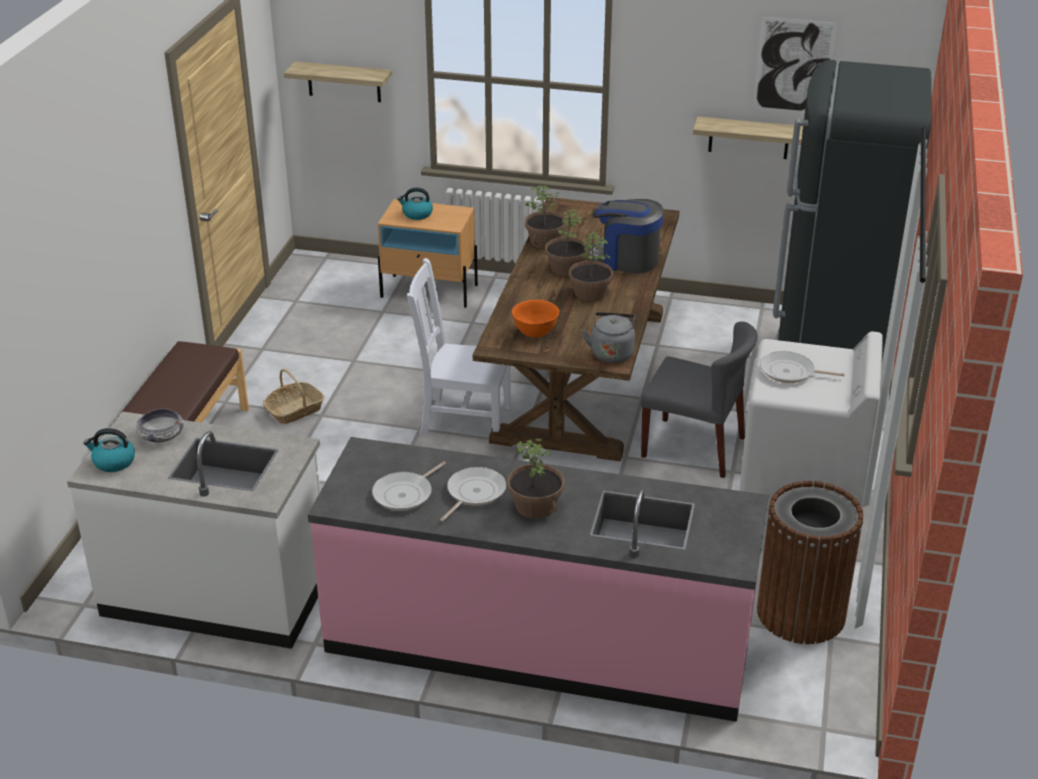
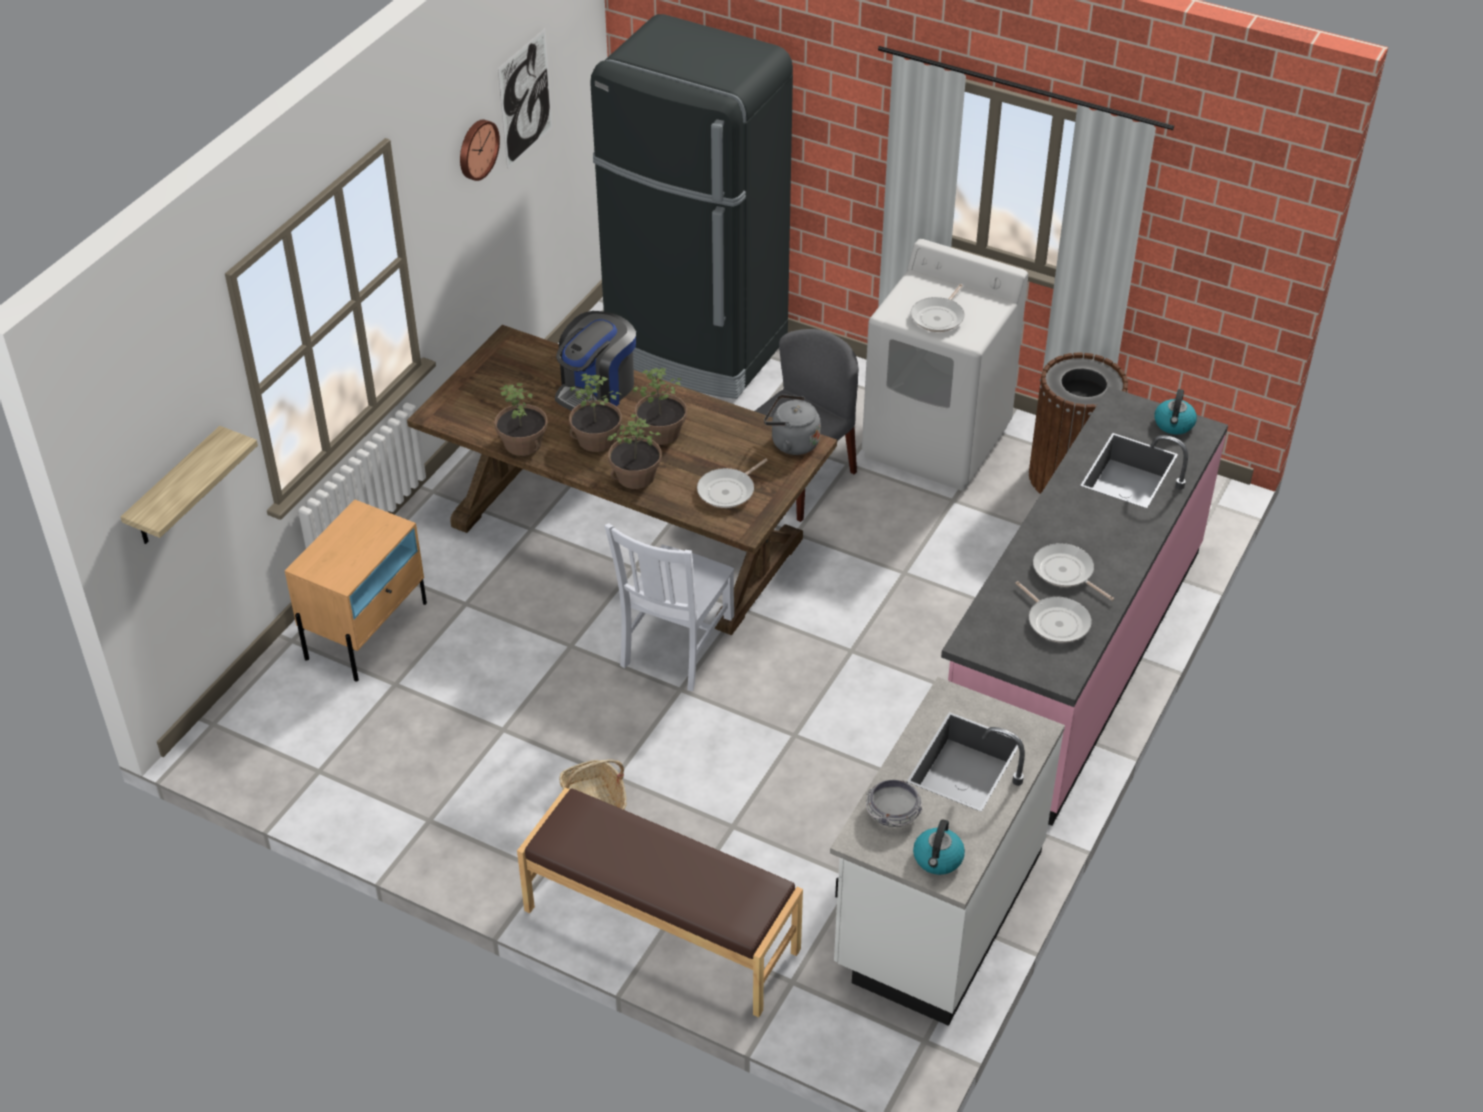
camera: 75 degrees left, 10 degrees up
kettle [397,187,433,220] -> kettle moved to [1154,389,1197,435]
potted plant [508,438,564,519] -> potted plant moved to [607,414,662,489]
orange bowl [512,300,559,337] -> frying pan [697,458,768,508]
shelf [693,116,803,159] -> none
none -> wall clock [460,120,500,181]

